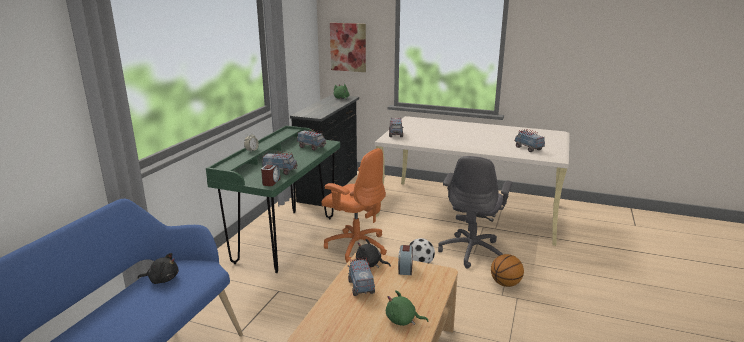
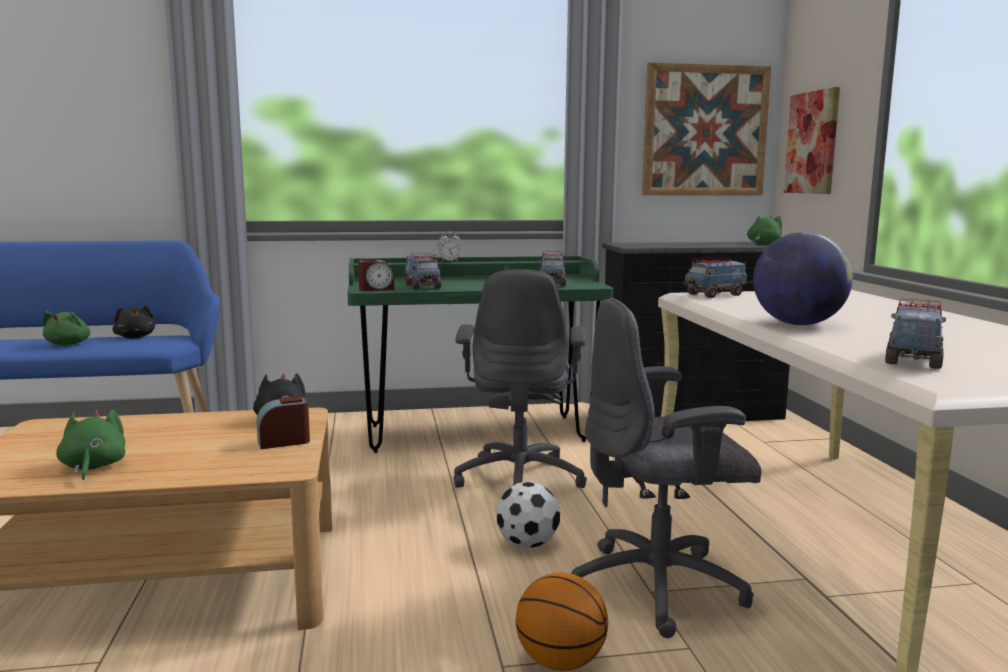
camera: 60 degrees right, 10 degrees down
orange office chair [322,148,387,263] -> grey office chair [454,269,587,488]
toy truck [348,257,375,296] -> none
none -> green plush toy [43,311,90,345]
none -> picture [642,62,771,196]
none -> globe [753,232,853,325]

